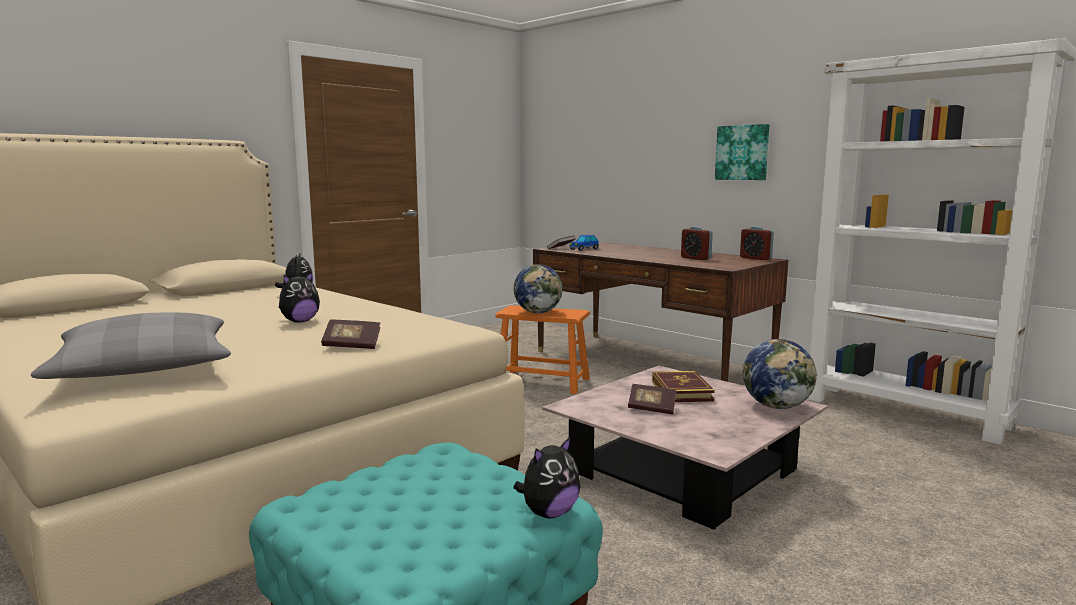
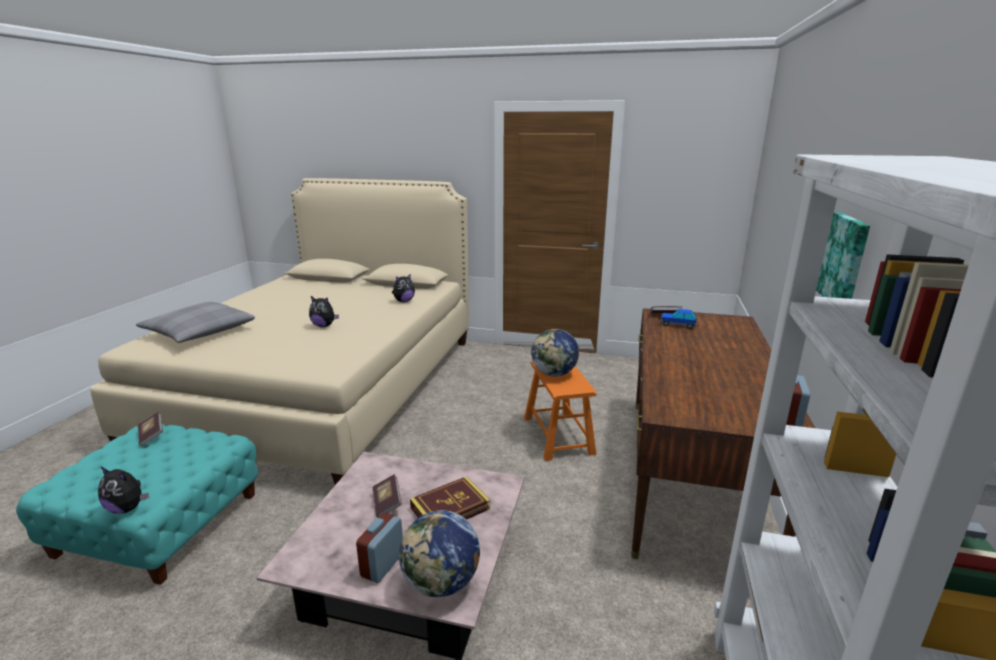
camera: 60 degrees right, 10 degrees up
book [321,320,380,349] -> book moved to [138,412,163,446]
alarm clock [681,226,713,260] -> alarm clock moved to [356,513,403,583]

